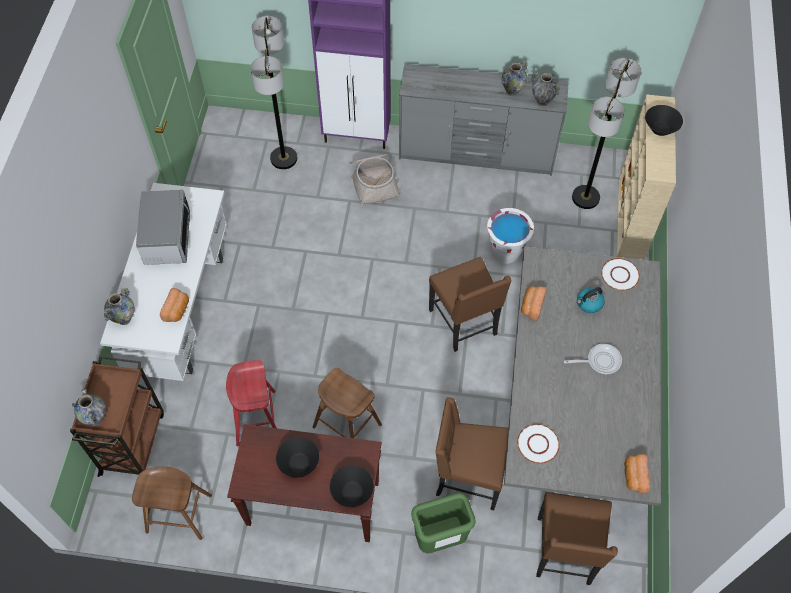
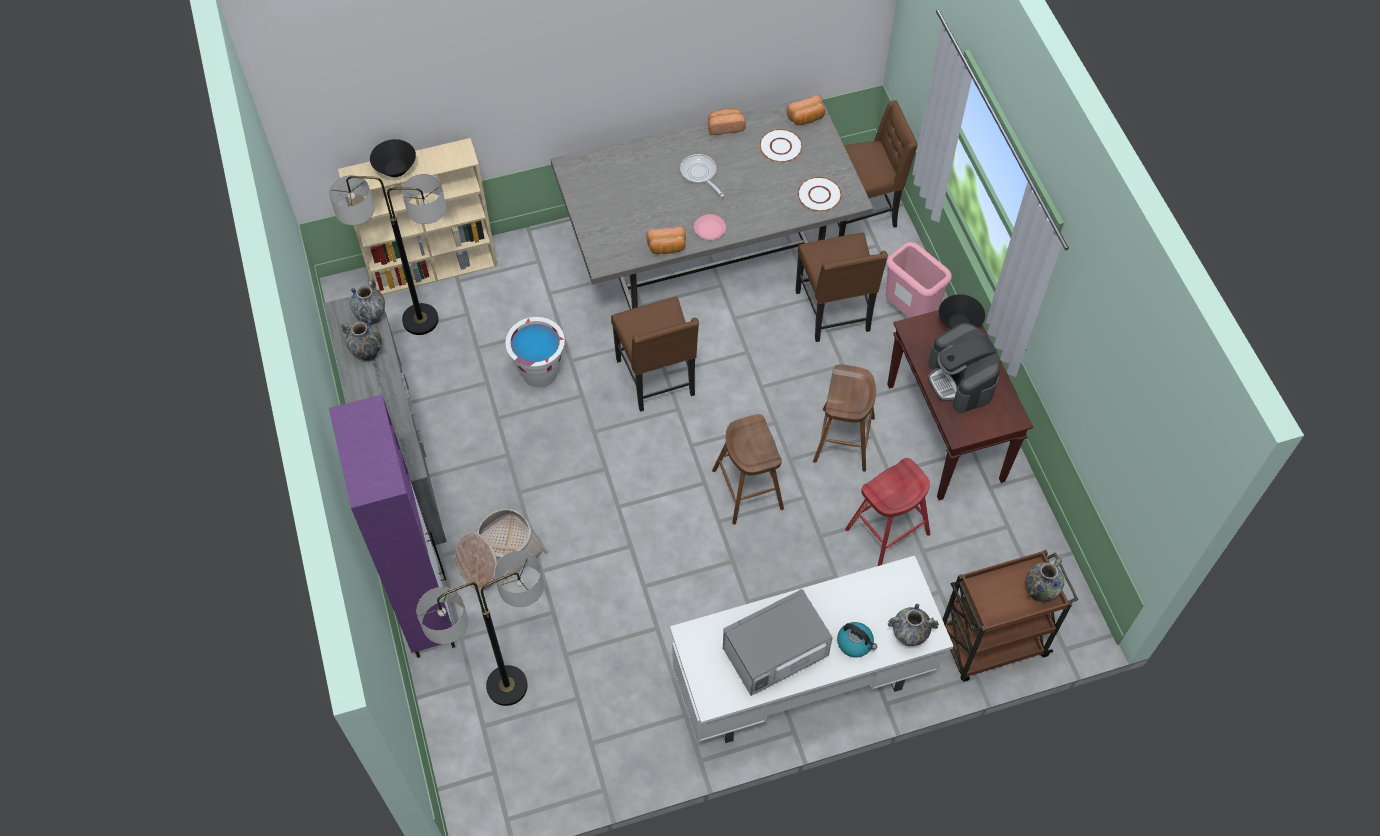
camera: 115 degrees left, 0 degrees up
brown stool [132,466,212,540] -> brown stool moved to [712,414,784,525]
bread [160,288,189,322] -> bread moved to [708,108,746,135]
black bowl [276,437,319,478] -> coffee machine [928,323,1000,413]
green trash can [411,493,476,554] -> pink trash can [886,242,952,318]
brown chair [429,257,512,352] -> brown chair turned 120 degrees clockwise [611,297,699,412]
kettle [577,287,605,313] -> kettle moved to [837,622,877,657]
white plate [601,258,640,291] -> white plate moved to [759,129,802,162]
none -> pink plate [694,214,726,240]

